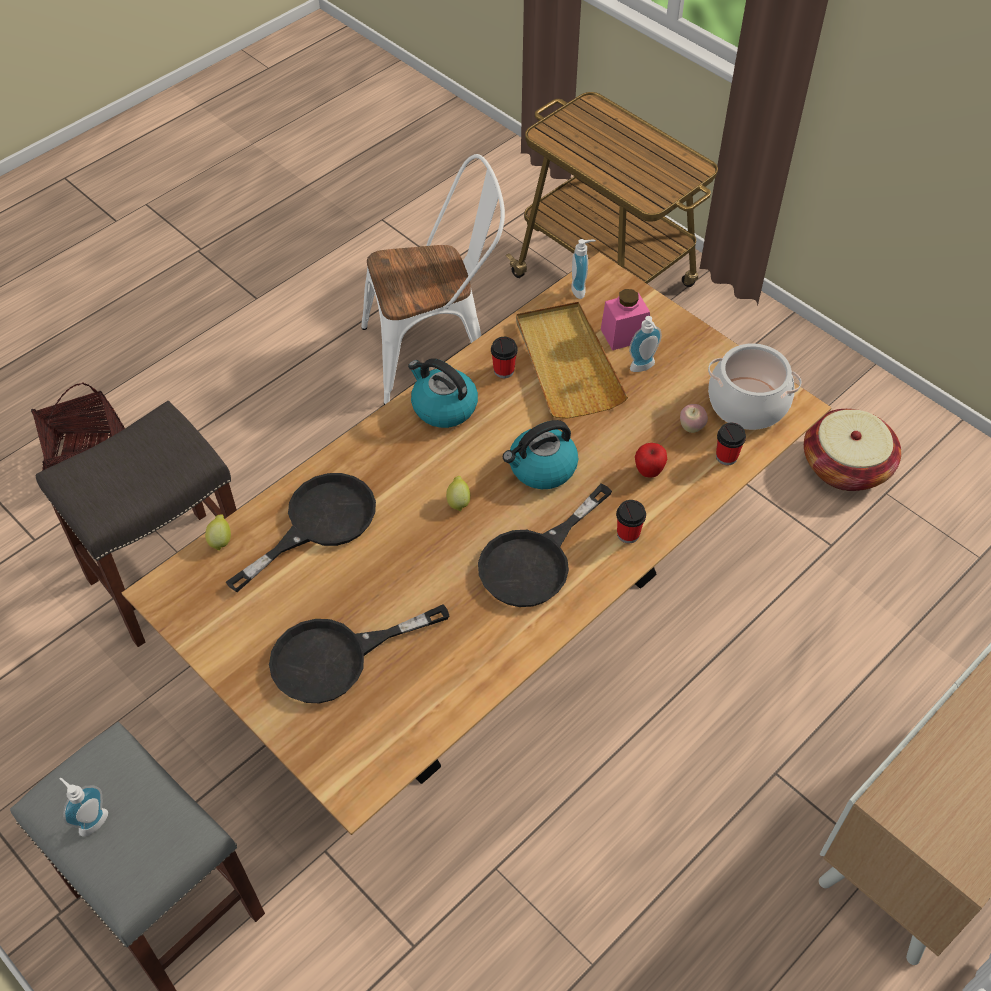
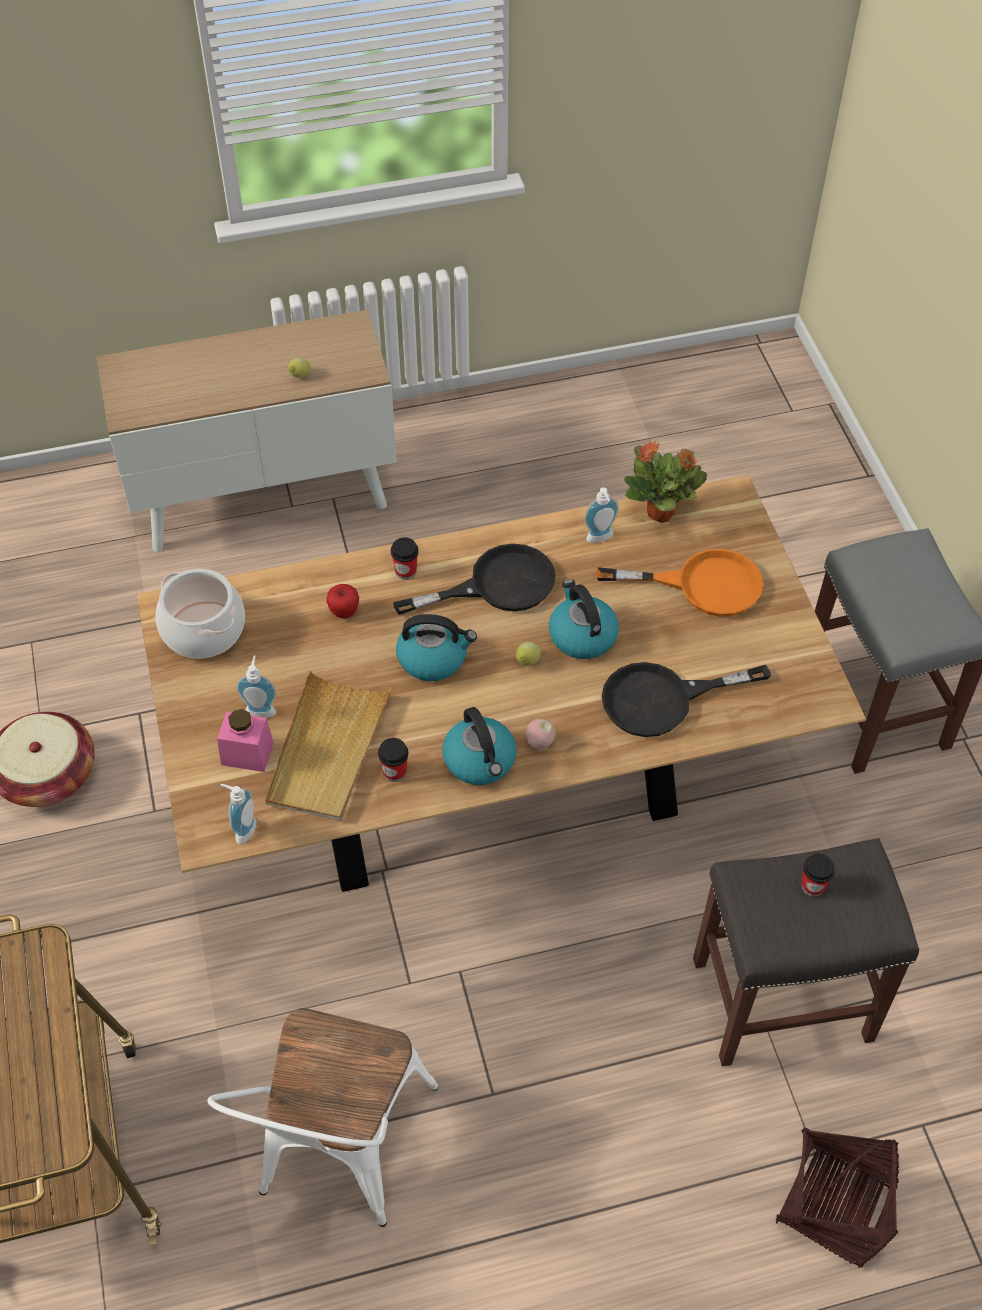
camera: 150 degrees left, 0 degrees up
soap dispenser [59,778,108,837] -> soap dispenser moved to [584,487,619,543]
lemon [205,514,231,551] -> lemon moved to [288,358,311,378]
black frying pan [269,604,449,703] -> orange frying pan [596,549,763,617]
white chair [361,154,505,405] -> white chair turned 90 degrees counterclockwise [207,1008,438,1227]
apple [680,404,708,433] -> apple moved to [526,719,556,749]
cup [716,423,746,465] -> cup moved to [801,853,835,897]
none -> kettle [549,579,619,659]
none -> potted plant [624,441,707,523]

